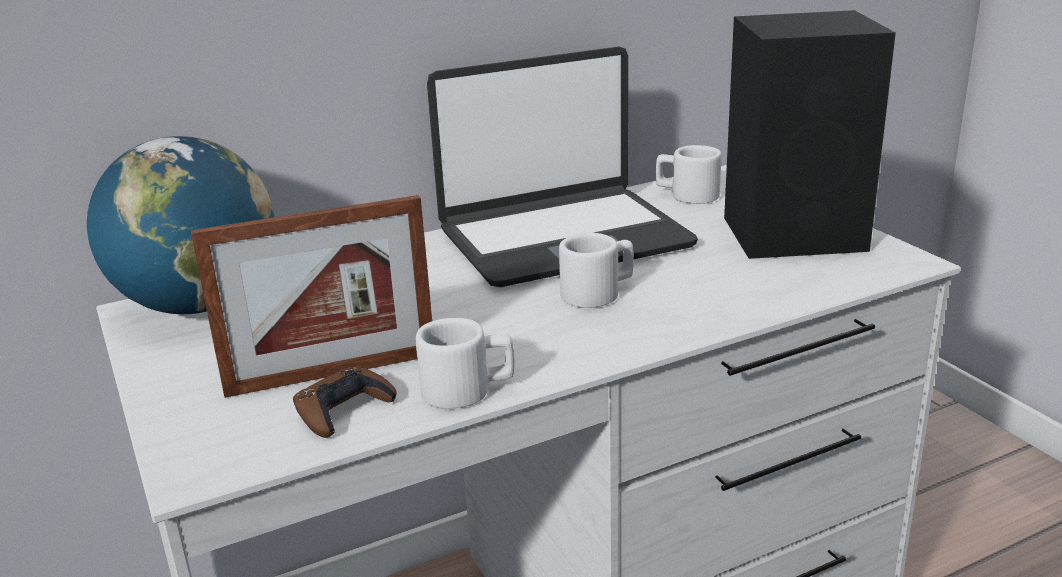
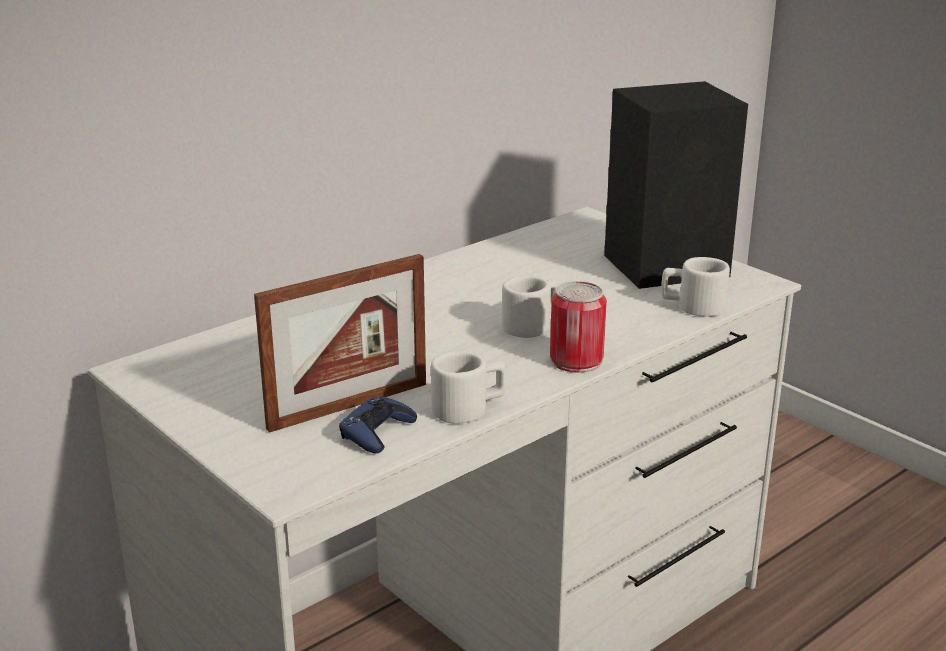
camera: 15 degrees left, 0 degrees up
globe [87,136,274,314] -> none
brown game controller [293,366,396,438] -> blue game controller [339,396,417,454]
laptop [427,47,698,287] -> none
white mug [656,145,721,204] -> white mug moved to [661,257,730,317]
none -> can [550,281,607,373]

